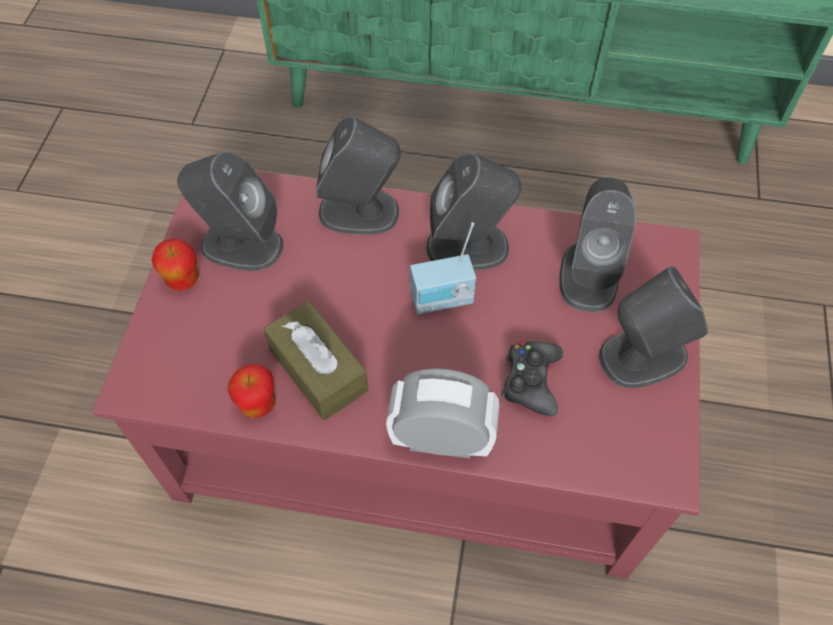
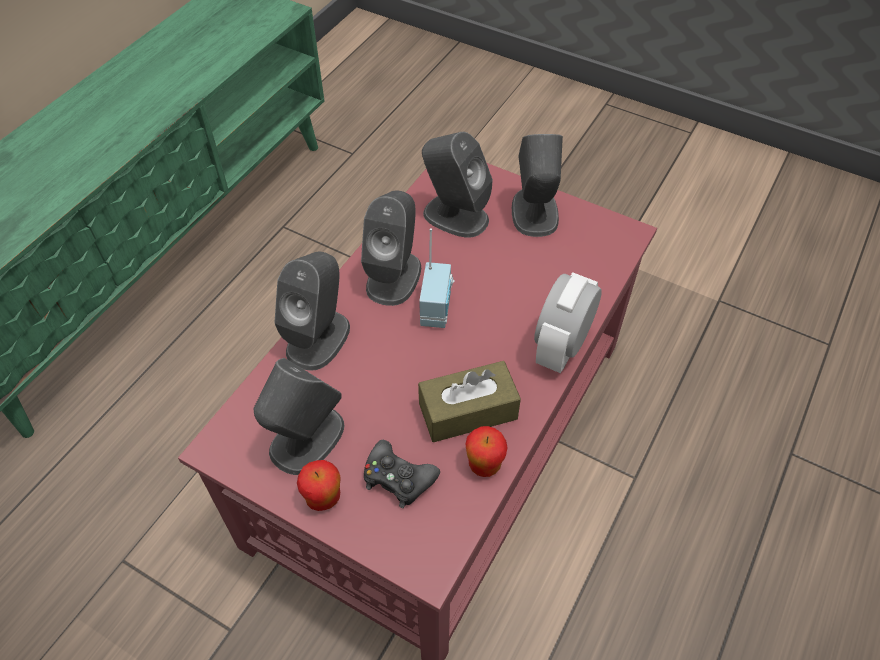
camera: 70 degrees left, 5 degrees down
black game controller [501,341,563,416] -> black game controller moved to [364,440,440,508]

